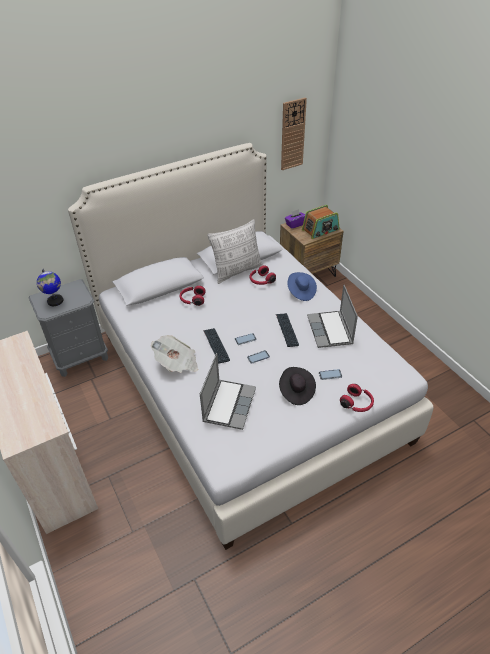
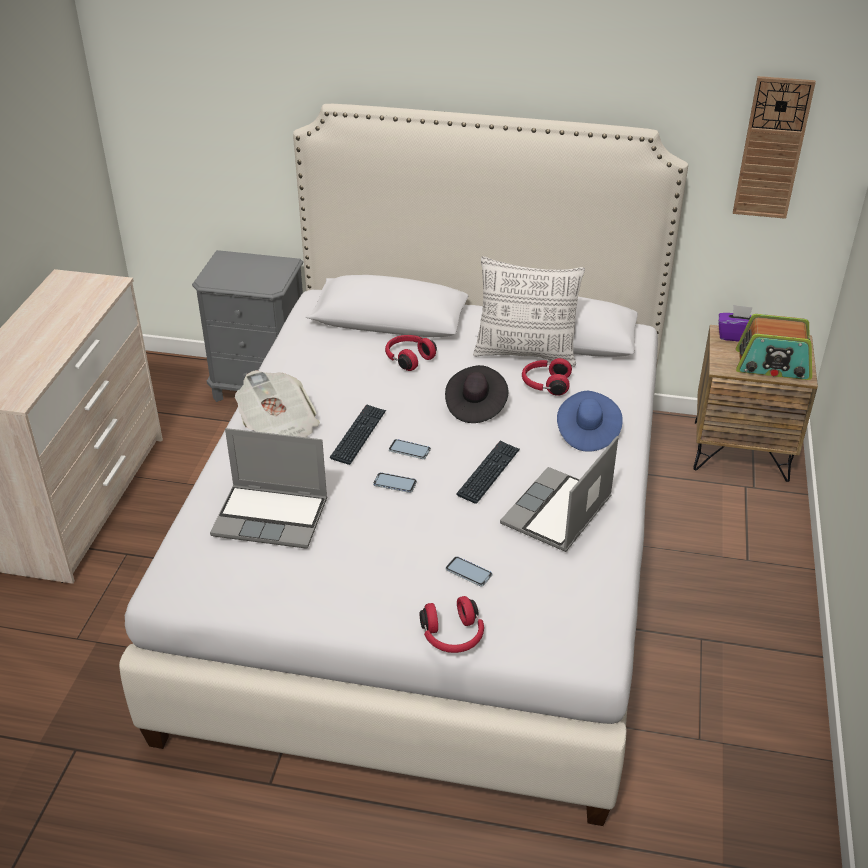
camera: 40 degrees right, 5 degrees down
globe [37,268,63,306] -> none
laptop [200,353,256,430] -> laptop turned 45 degrees clockwise [210,428,327,548]
black hat [279,367,316,405] -> black hat moved to [445,365,509,423]

